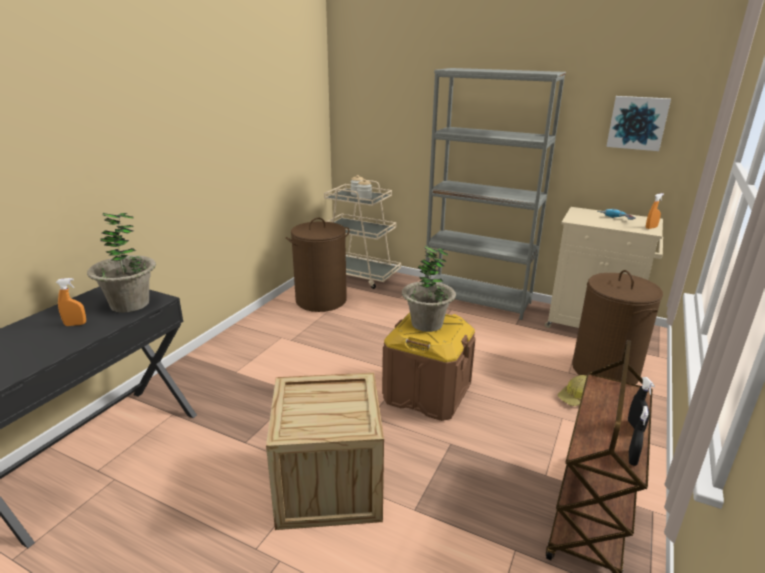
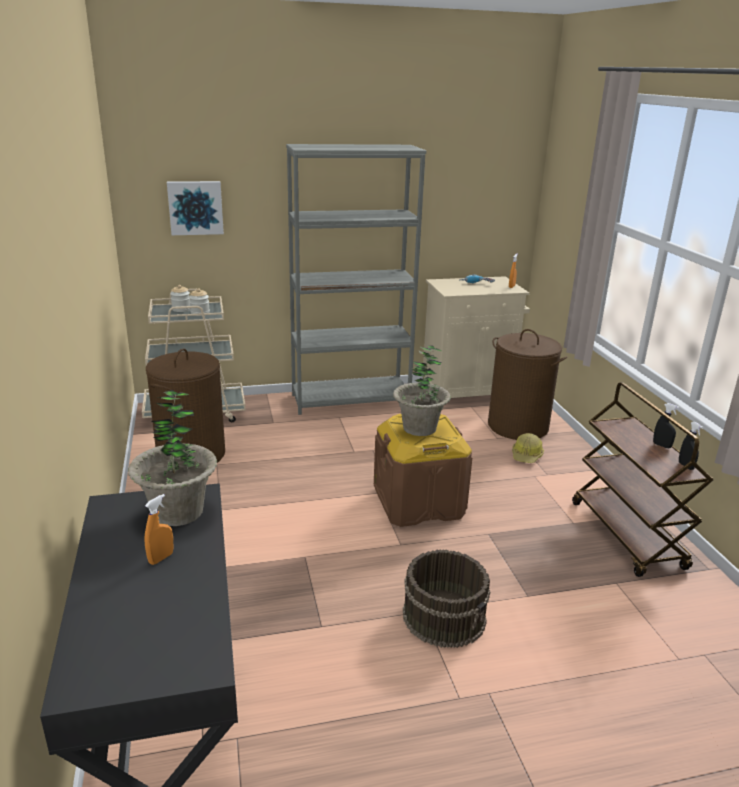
camera: 40 degrees left, 0 degrees up
crate [266,373,384,530] -> brown bucket [403,549,490,648]
picture [606,96,671,151] -> picture moved to [167,181,224,235]

